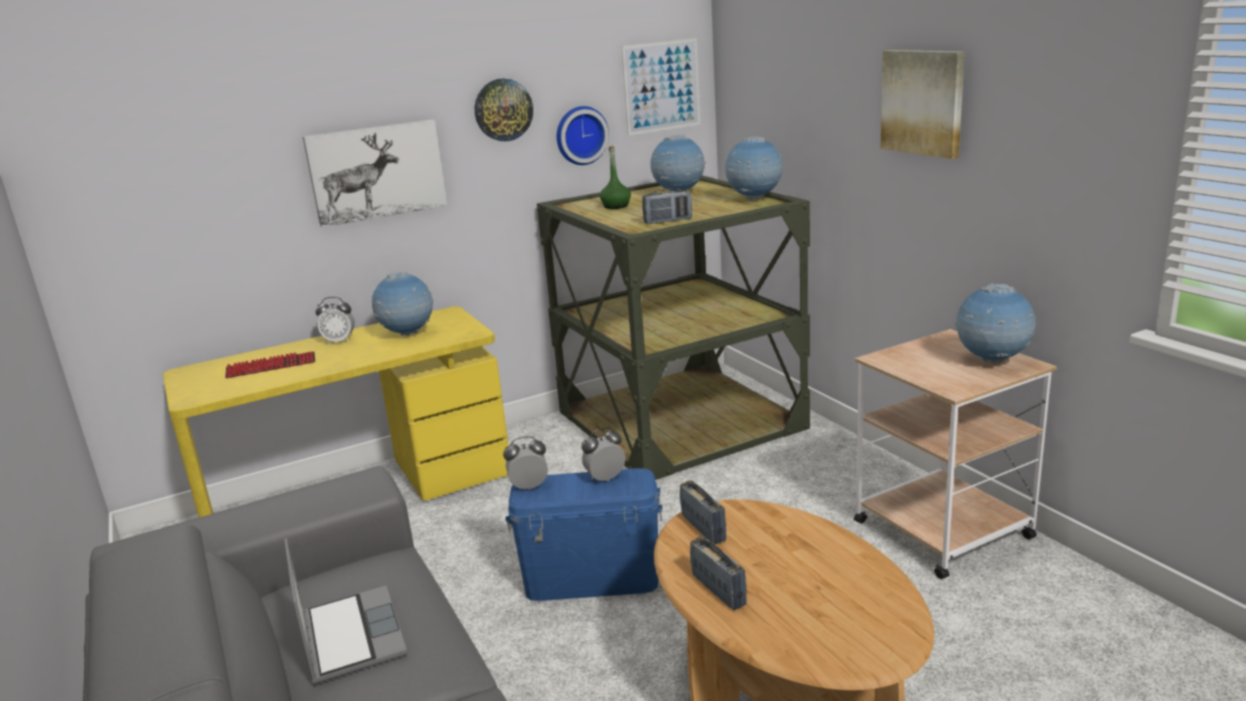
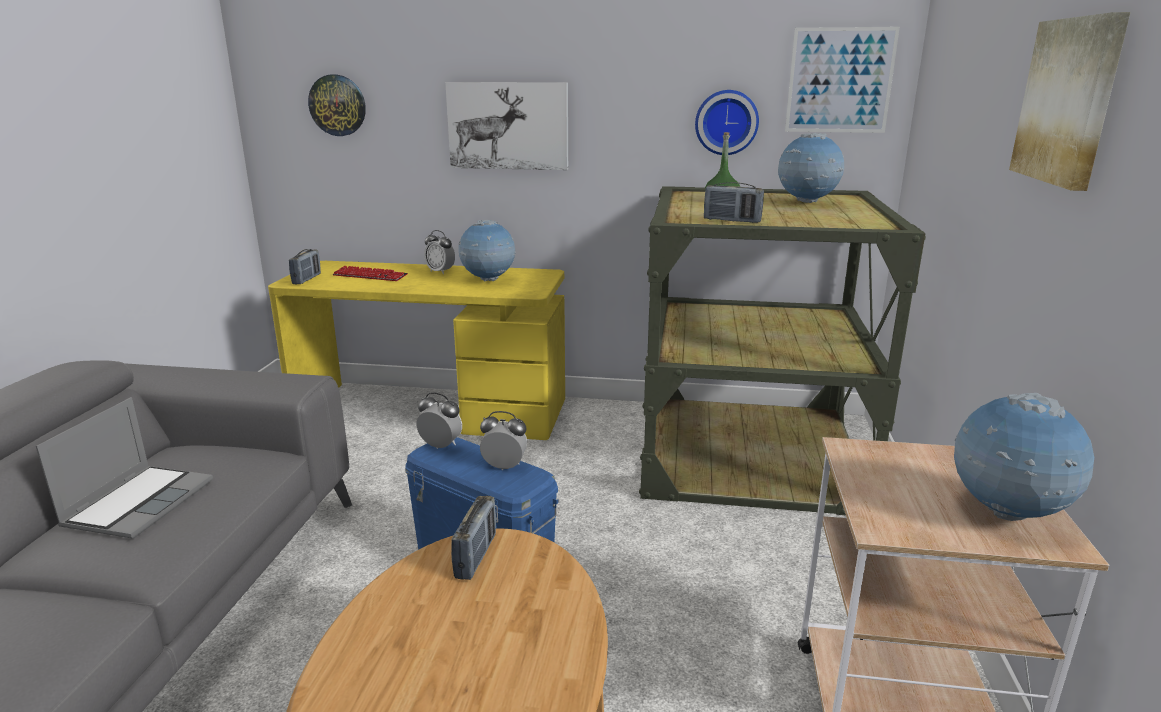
camera: 35 degrees right, 0 degrees up
wall clock [475,78,533,141] -> wall clock moved to [308,75,366,136]
radio [690,536,747,610] -> radio moved to [289,249,321,284]
globe [725,136,783,200] -> none

